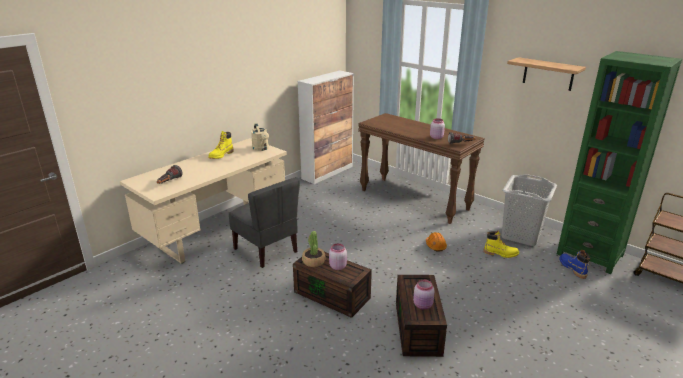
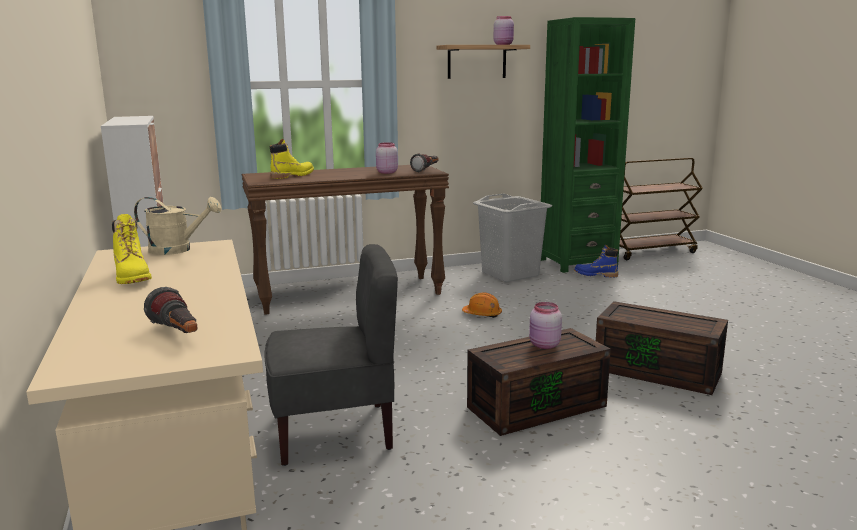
camera: 60 degrees left, 10 degrees down
potted plant [302,231,326,267] -> none
pink jar [413,280,435,310] -> pink jar moved to [494,16,514,45]
yellow boot [484,231,519,258] -> yellow boot moved to [270,139,314,179]

